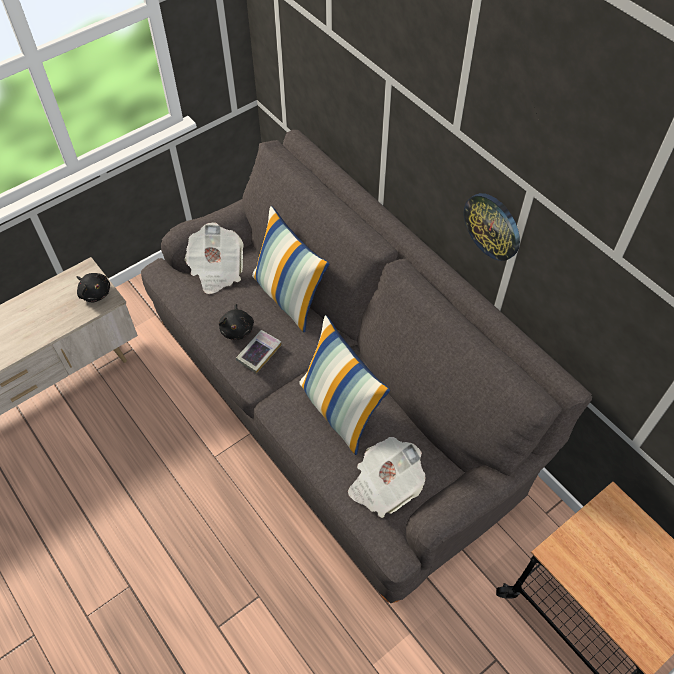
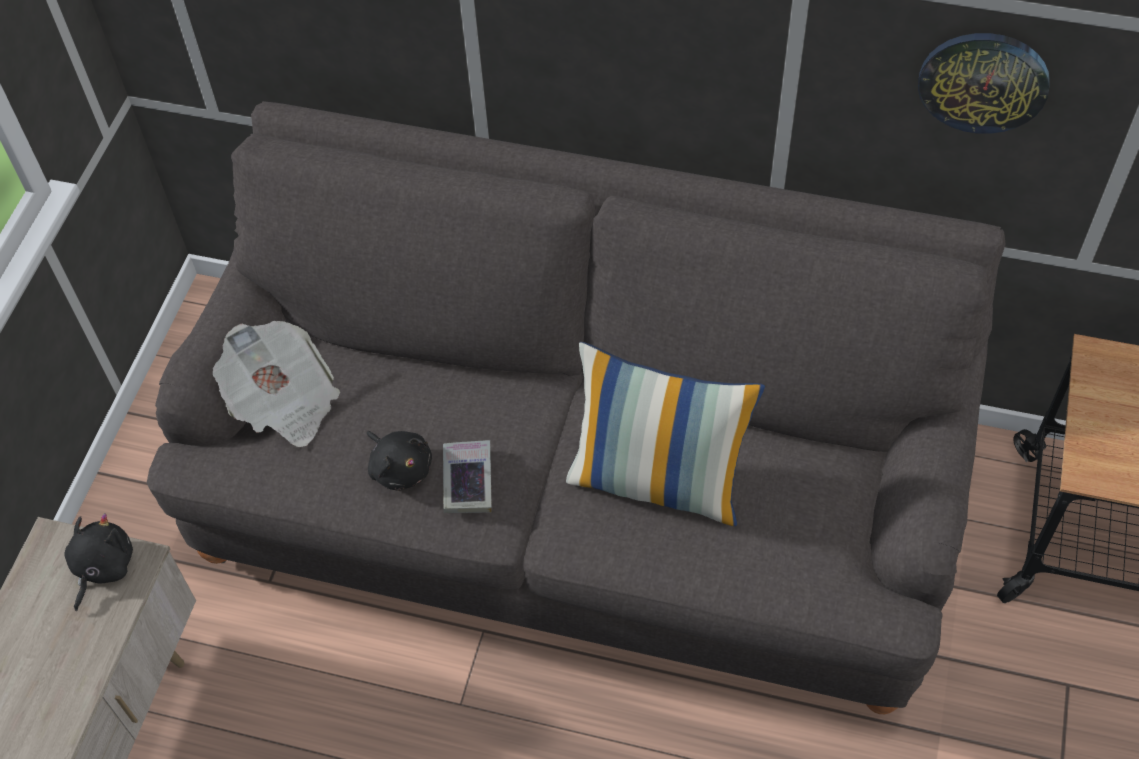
camera: 35 degrees left, 0 degrees up
black plush toy [77,273,110,303] -> black plush toy turned 75 degrees counterclockwise [64,513,133,611]
pillow [252,206,329,332] -> none
newspaper [348,437,426,518] -> none
wall clock [464,193,520,261] -> wall clock moved to [918,33,1050,134]

